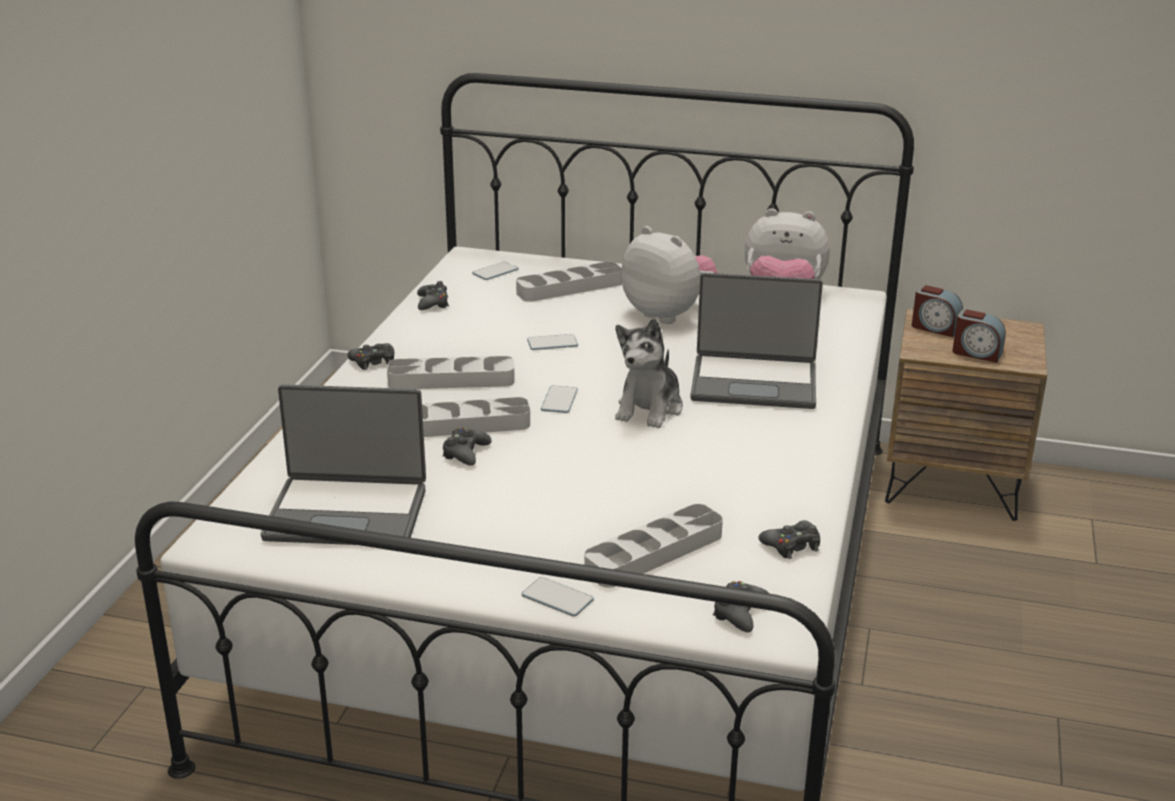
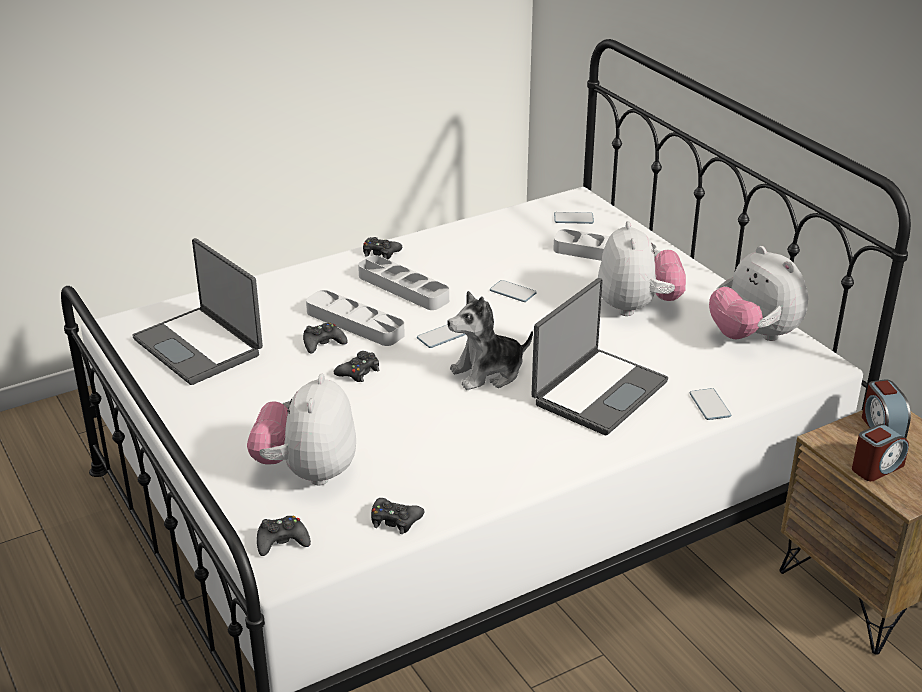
camera: 45 degrees right, 5 degrees up
black game controller [417,281,449,310] -> black game controller moved to [334,351,379,382]
phone [522,577,594,617] -> phone moved to [690,388,731,420]
grey tray [584,504,723,588] -> plush toy [247,374,356,485]
laptop [690,273,823,409] -> laptop turned 105 degrees counterclockwise [532,278,668,435]
alarm clock [952,309,1006,363] -> alarm clock turned 105 degrees counterclockwise [852,424,909,481]

